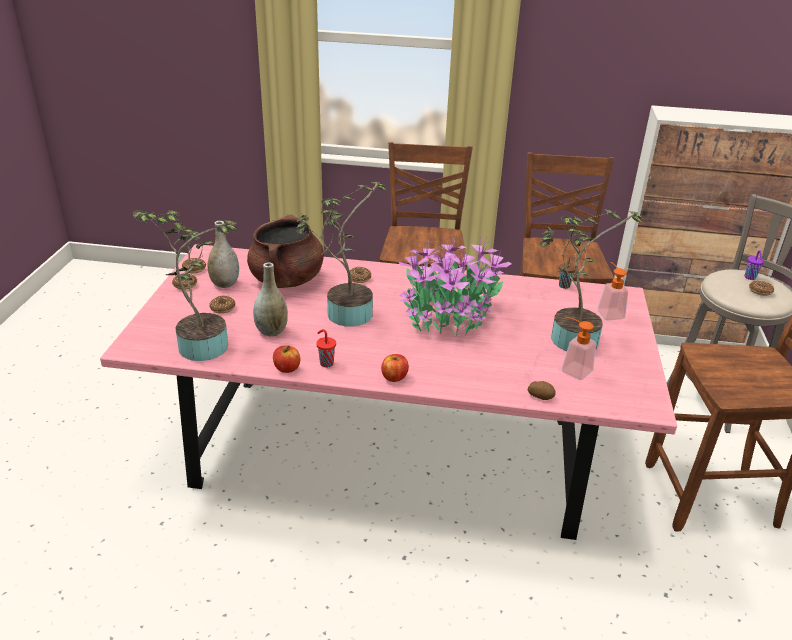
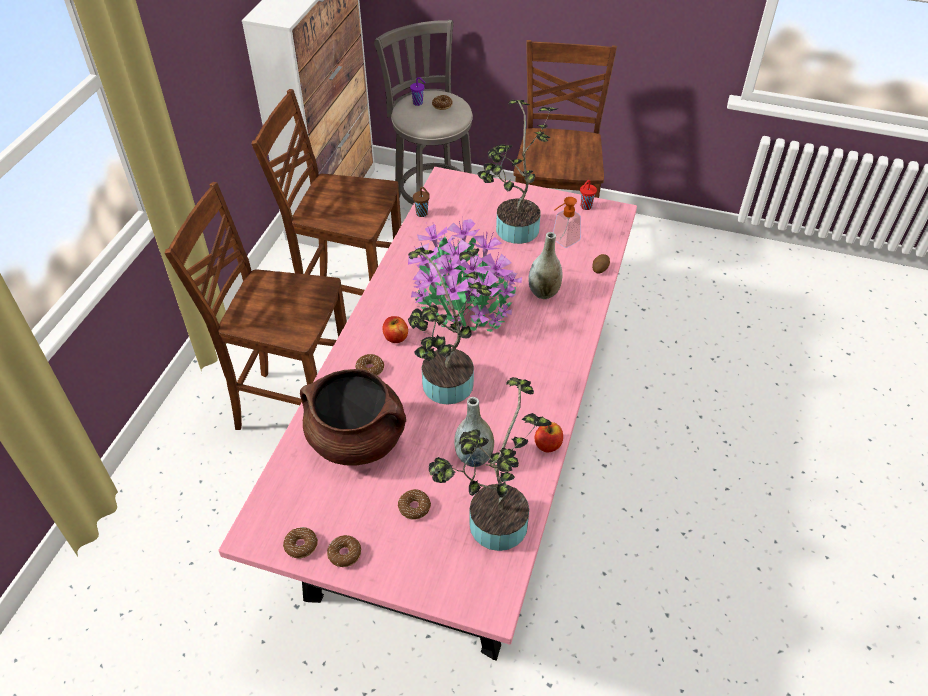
camera: 80 degrees left, 15 degrees up
grey vase [208,221,239,288] -> grey vase moved to [528,232,563,299]
red cup [316,329,336,367] -> red cup moved to [580,180,597,210]
apple [381,354,409,382] -> apple moved to [383,316,408,343]
soap dispenser [598,262,628,320] -> none

